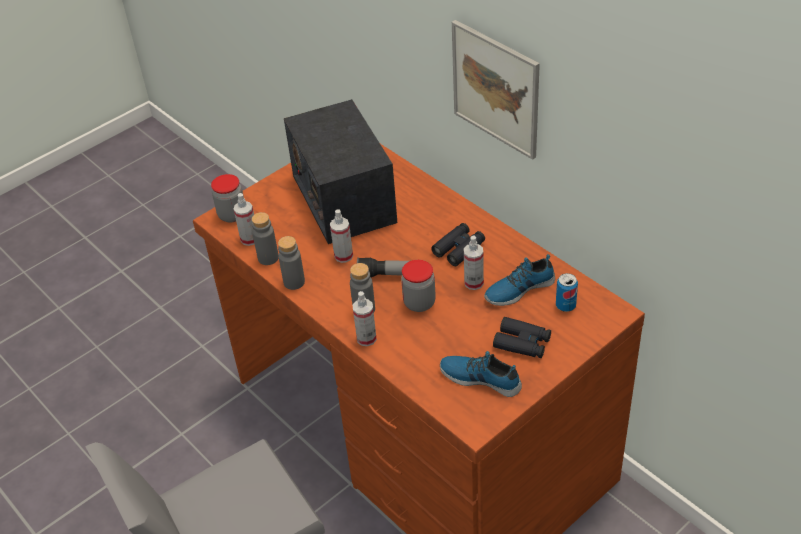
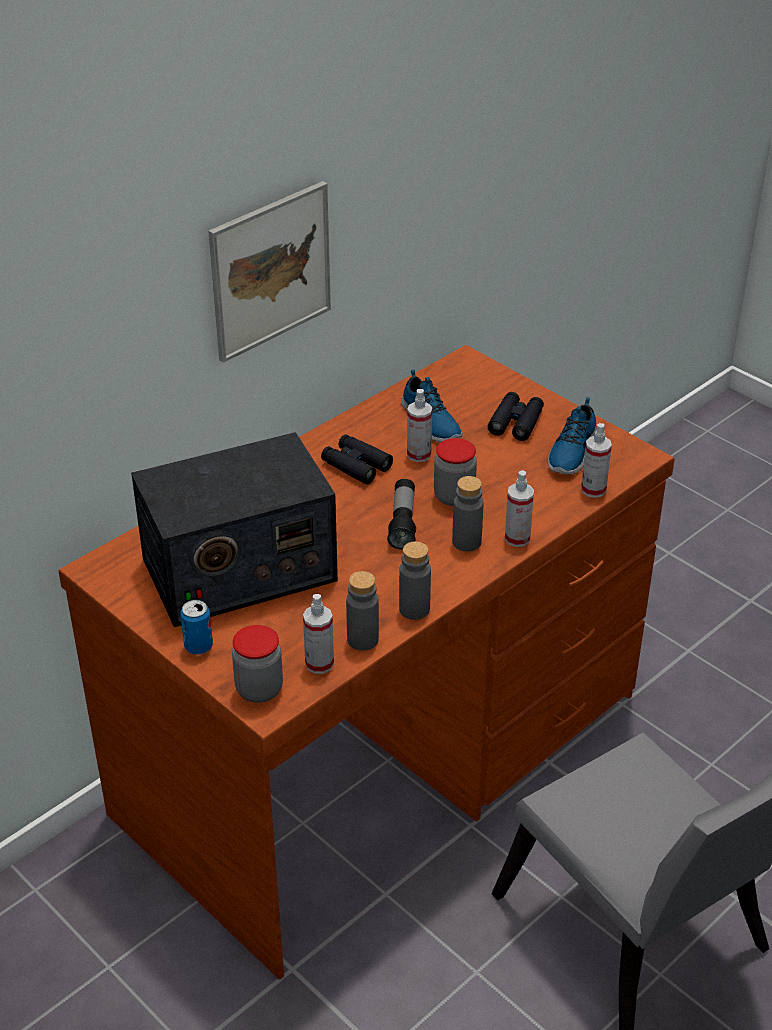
camera: 95 degrees left, 5 degrees down
spray bottle [330,209,353,263] -> spray bottle moved to [581,423,612,498]
can [556,273,578,312] -> can moved to [180,600,213,655]

